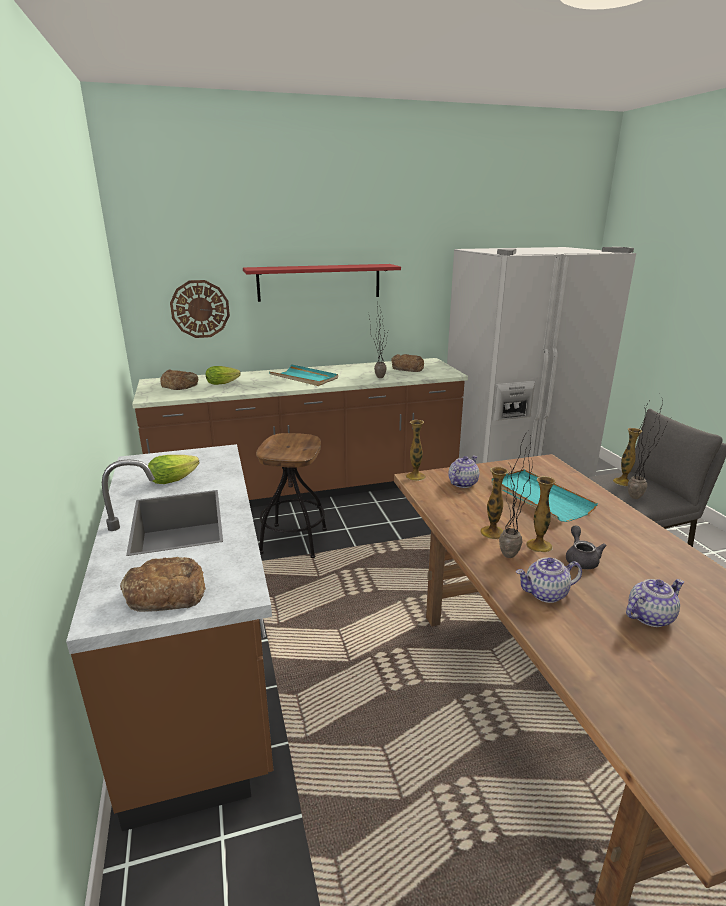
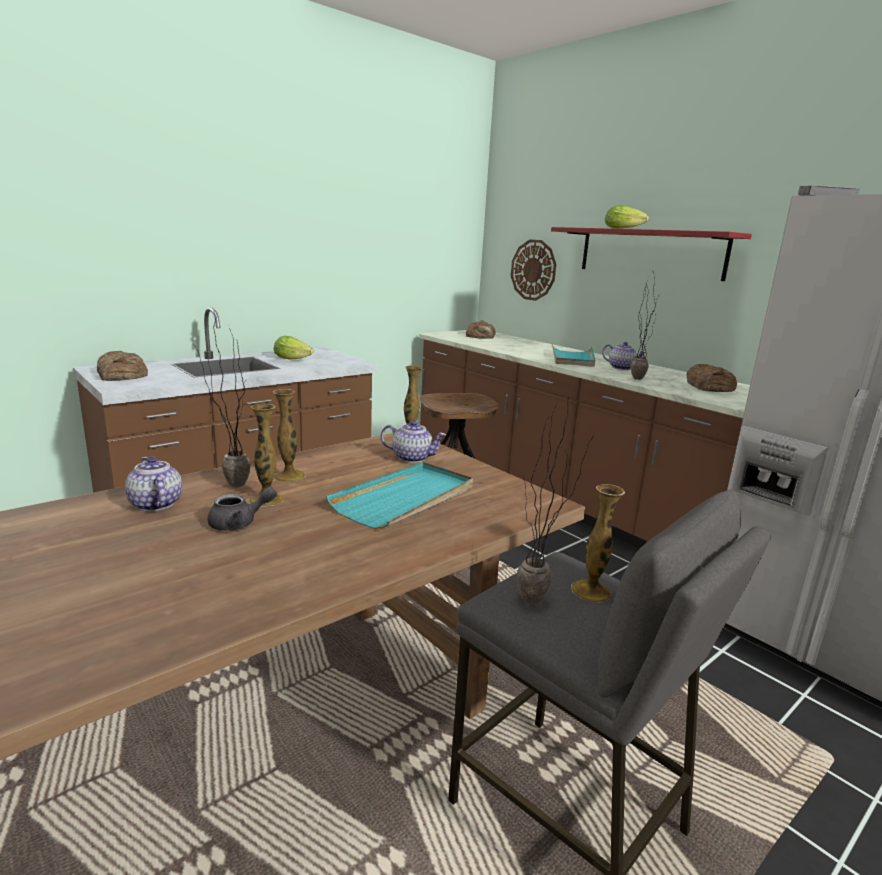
camera: 65 degrees right, 5 degrees down
lettuce [206,366,241,385] -> lettuce moved to [605,205,649,229]
teapot [626,579,684,627] -> teapot moved to [602,342,646,370]

